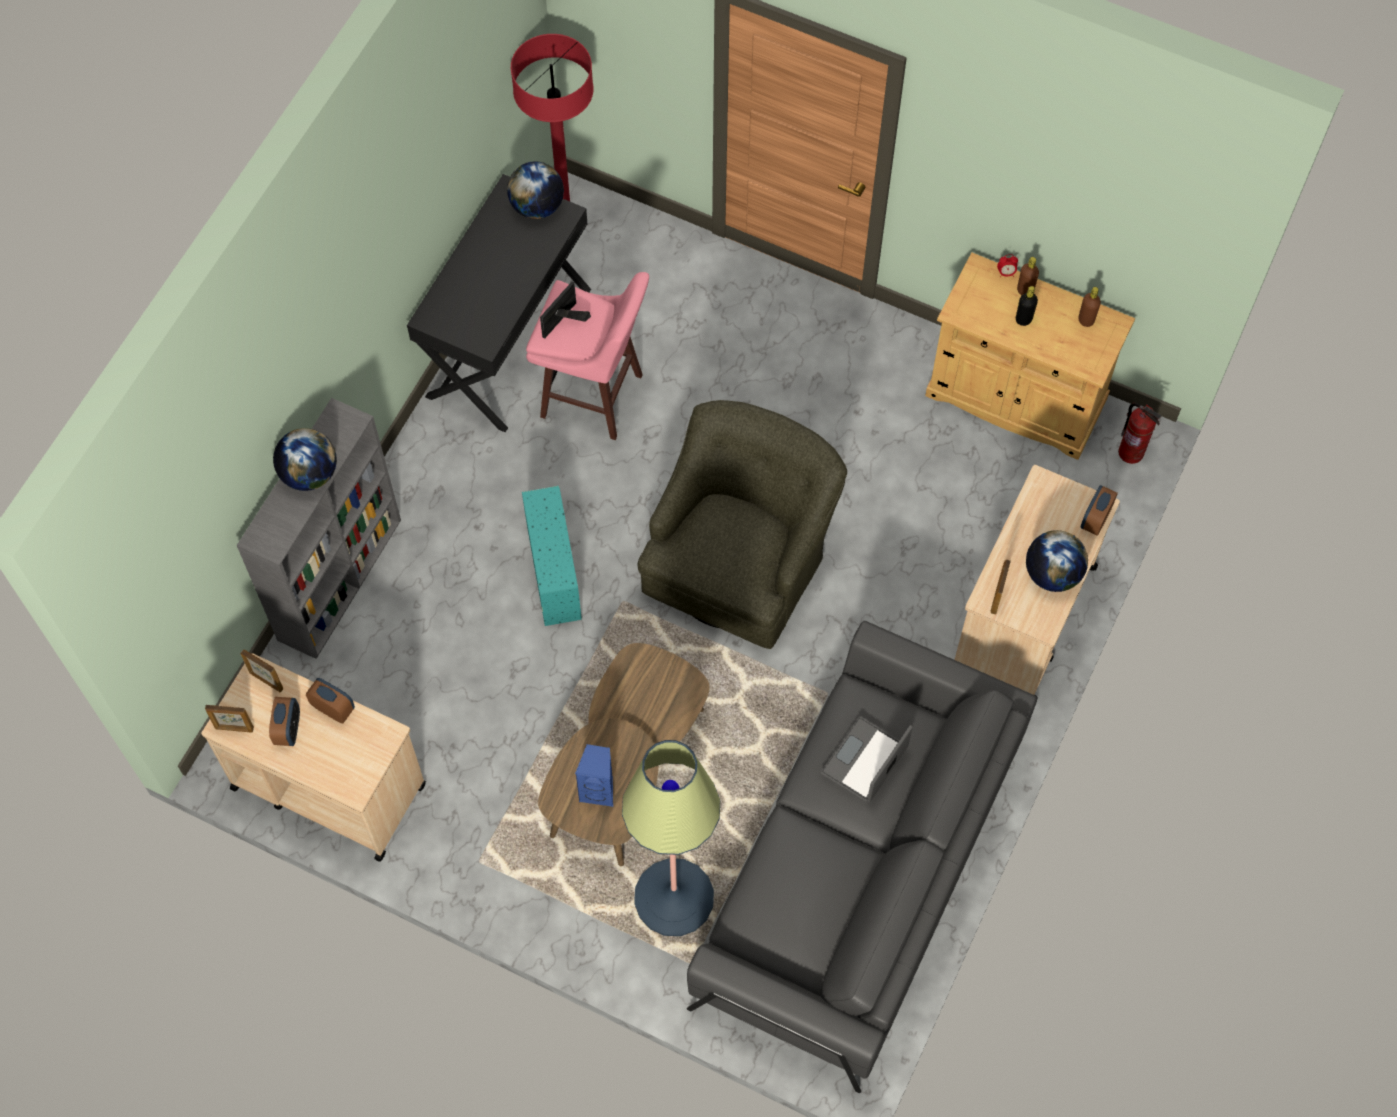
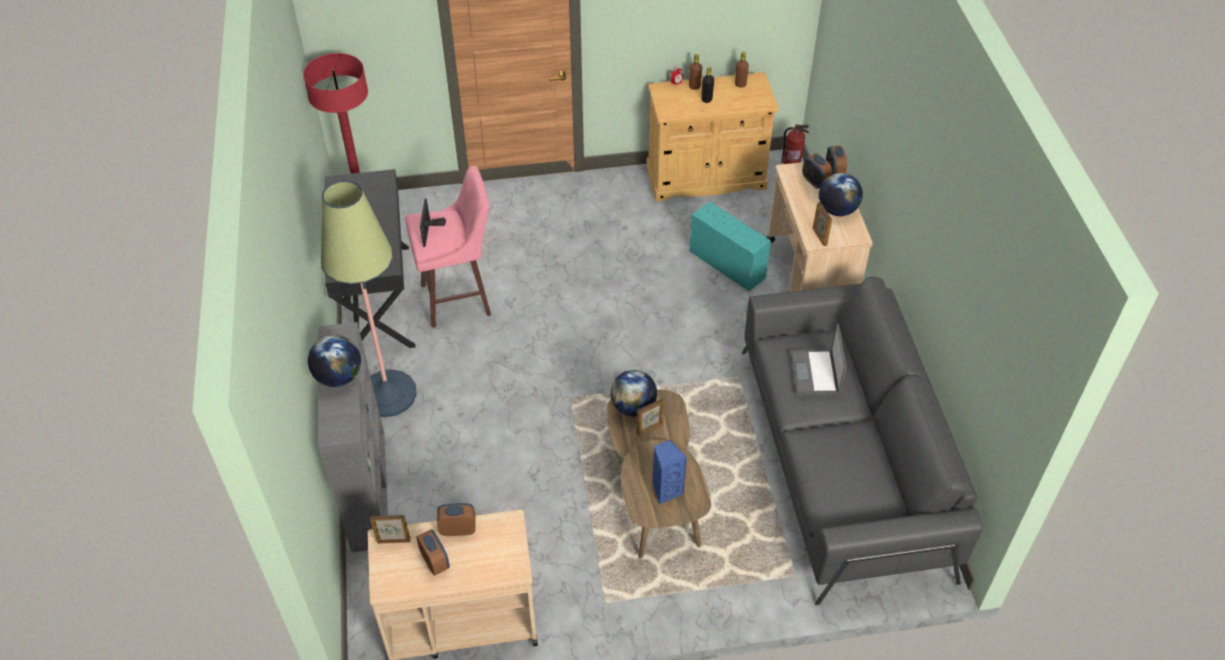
camera: 35 degrees left, 15 degrees down
picture frame [205,705,254,732] -> picture frame moved to [636,399,664,436]
globe [507,161,564,219] -> globe moved to [611,370,657,417]
turquoise storage box [522,486,582,626] -> turquoise storage box moved to [689,202,771,291]
floor lamp [622,740,720,936] -> floor lamp moved to [321,180,417,417]
green armchair [638,400,847,649] -> none
none -> alarm clock [802,153,832,189]

